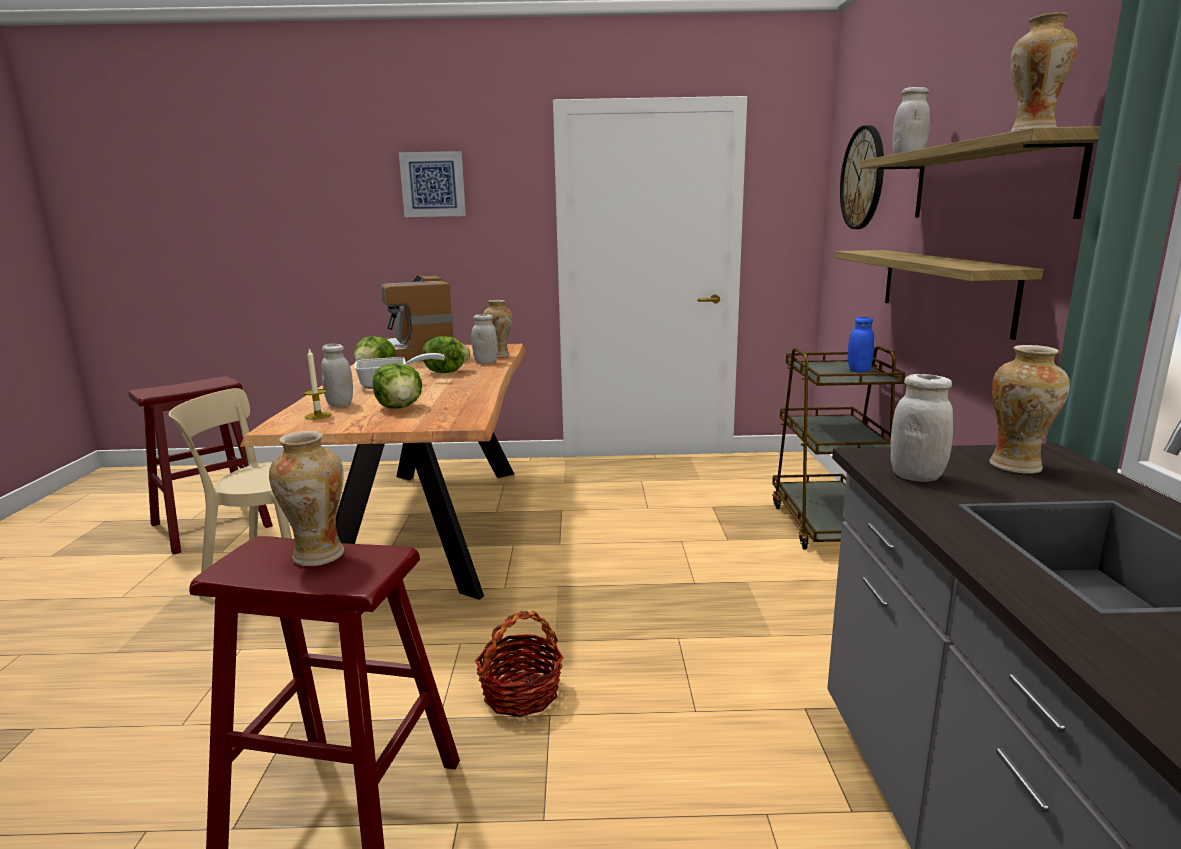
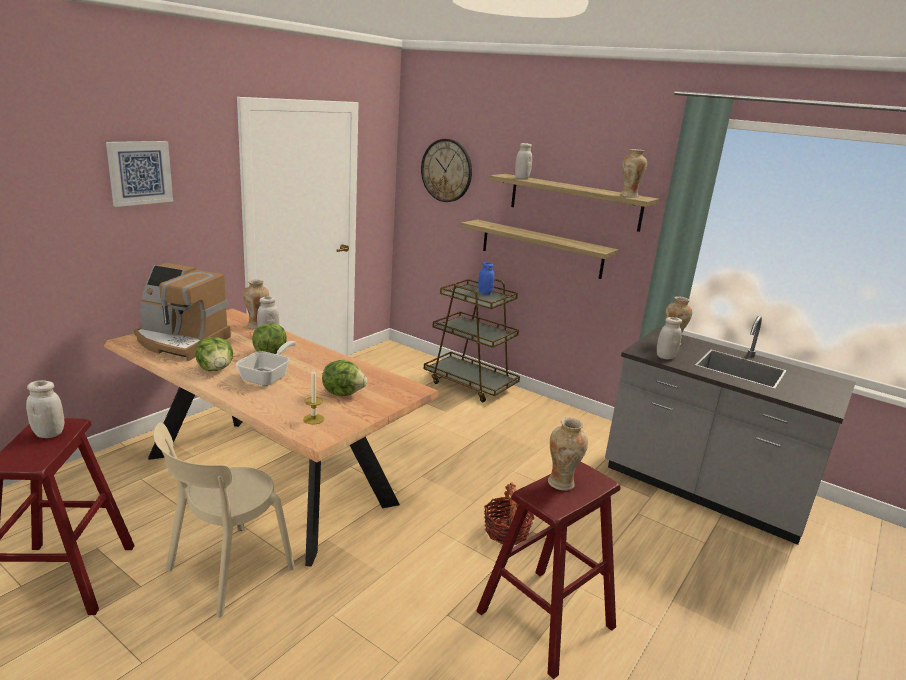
camera: 55 degrees left, 5 degrees up
white jar [321,344,353,407] -> white jar moved to [26,380,64,438]

